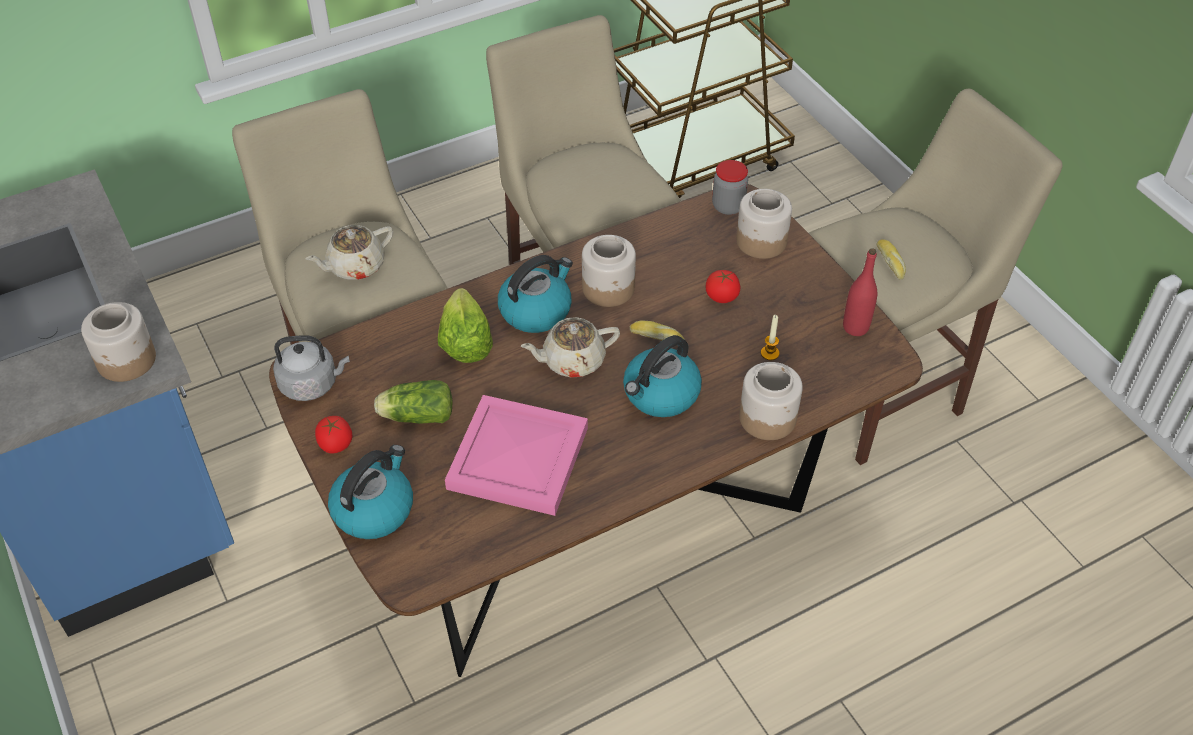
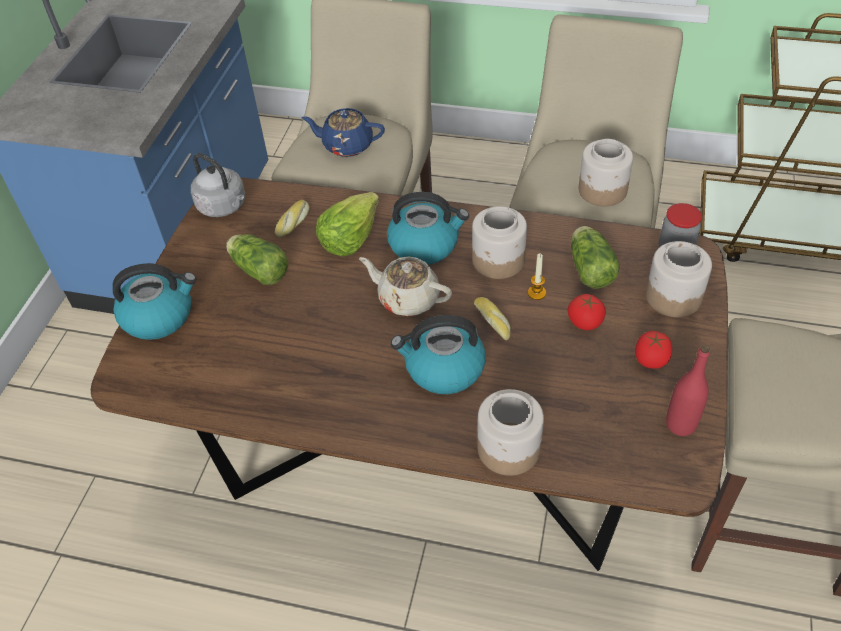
camera: 45 degrees right, 0 degrees up
jar [81,302,156,382] -> jar moved to [579,139,633,206]
beige teapot [306,225,393,280] -> blue teapot [301,108,385,157]
tomato [315,416,353,453] -> tomato moved to [635,331,672,369]
pink tray [445,395,588,516] -> none
candle [761,315,780,360] -> candle moved to [528,254,546,300]
bread [877,239,906,280] -> bread moved to [275,200,309,237]
none -> lettuce [571,226,620,289]

